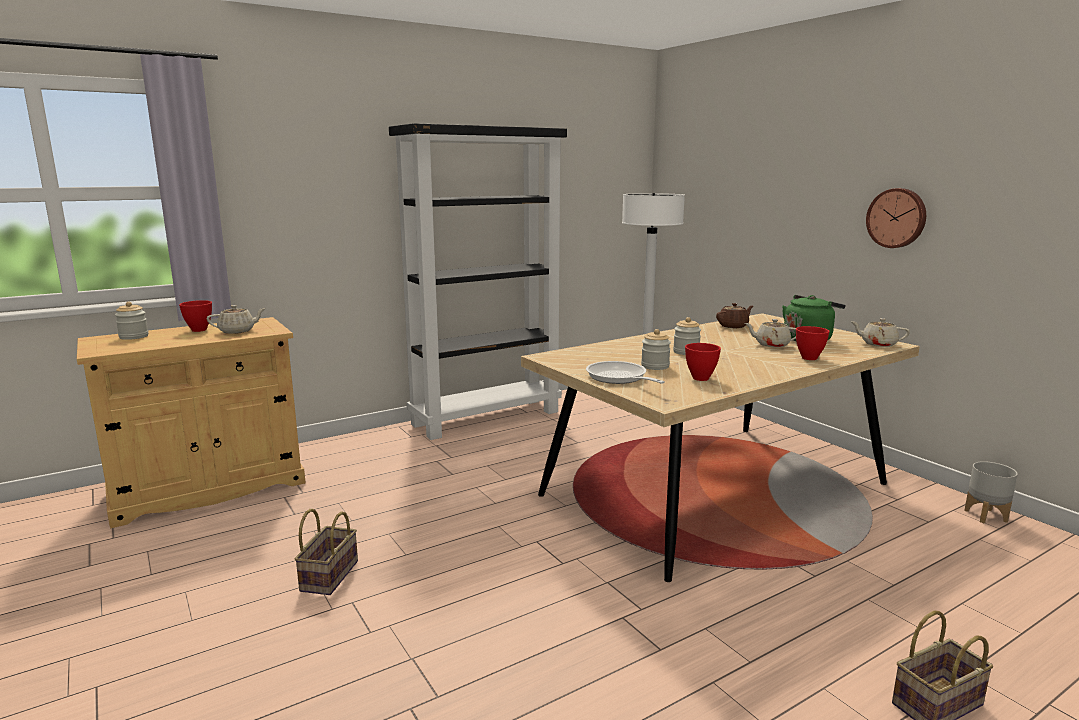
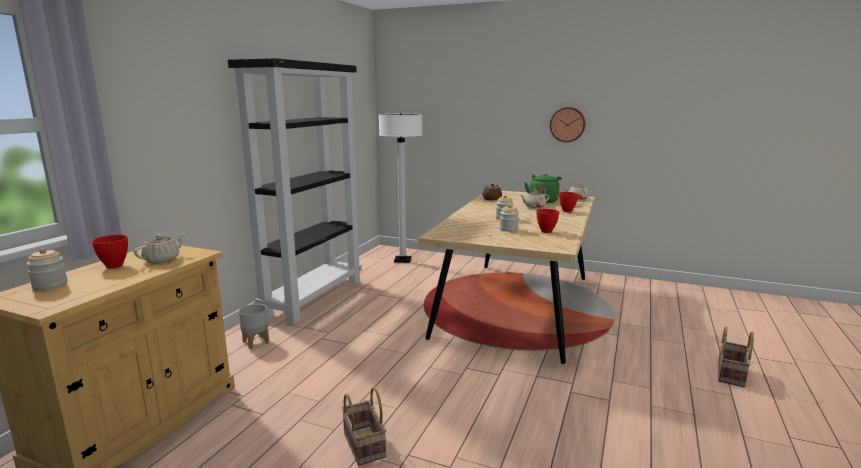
camera: 35 degrees left, 0 degrees up
frying pan [586,361,665,384] -> none
grey planter [964,461,1018,524] -> grey planter moved to [239,304,269,349]

